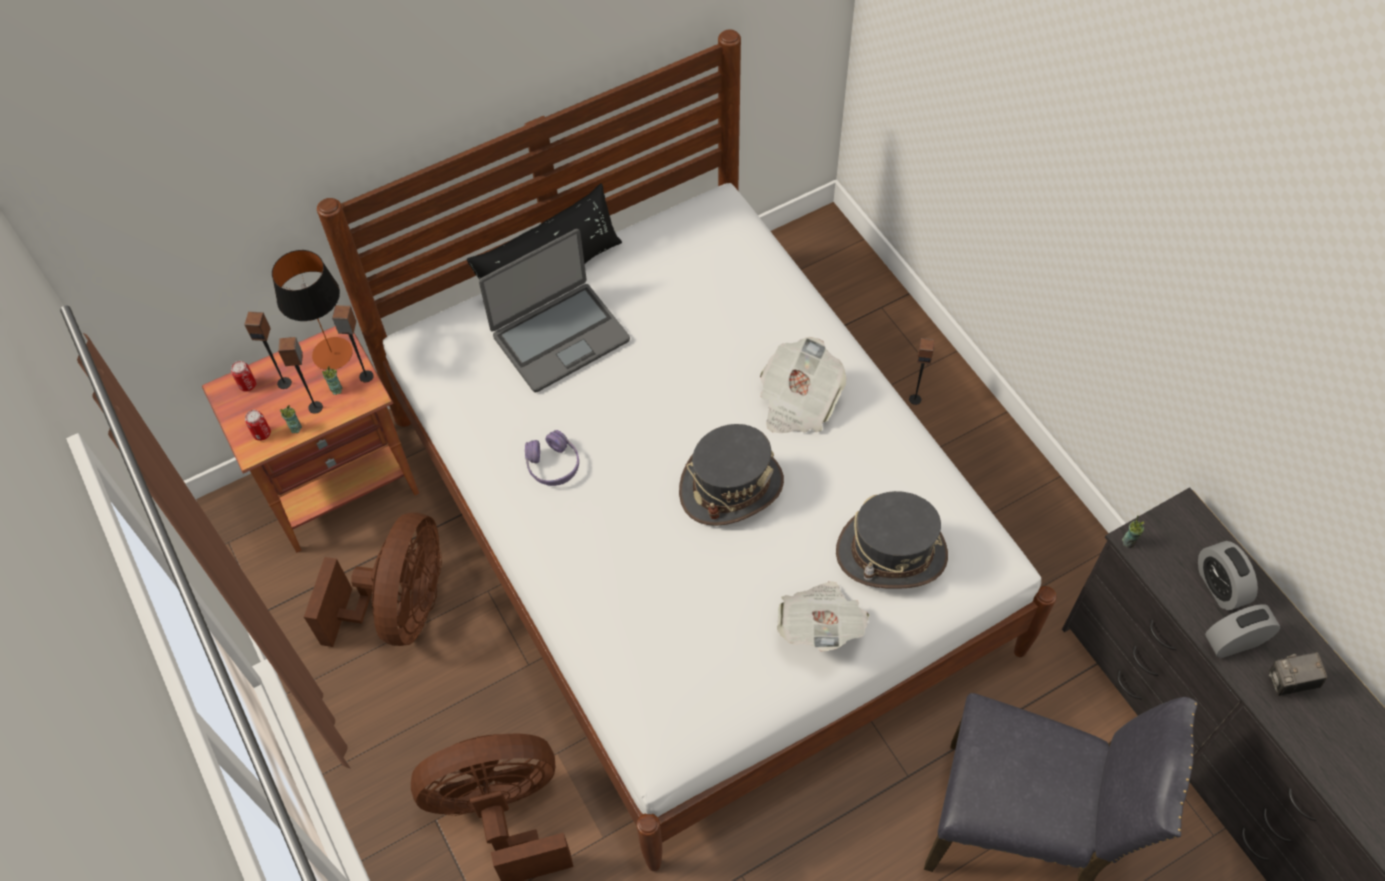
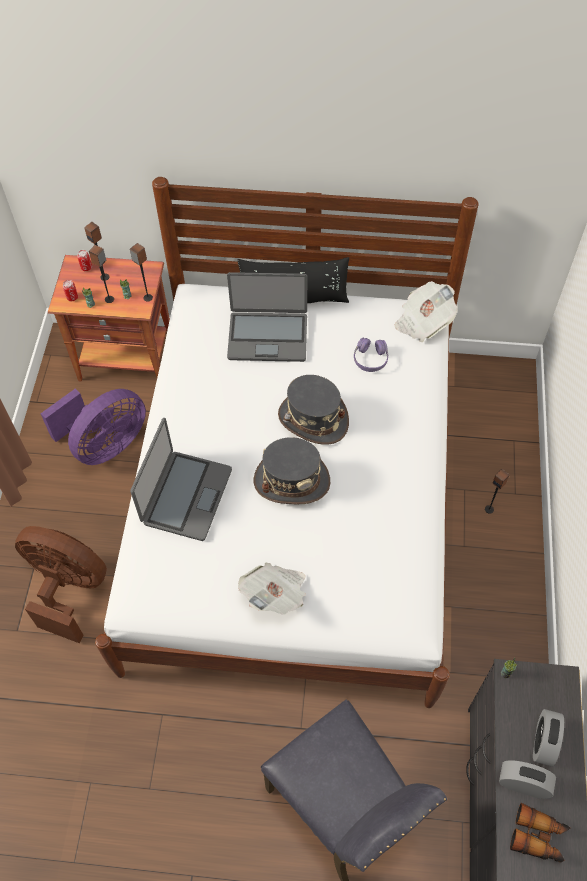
camera: 35 degrees right, 0 degrees up
table lamp [272,250,353,370] -> none
brown fan [304,512,442,647] -> purple fan [41,389,146,465]
purple headphones [525,430,579,486] -> purple headphones moved to [354,338,388,372]
newspaper [760,337,847,433] -> newspaper moved to [395,281,457,342]
grey hat [836,491,948,589] -> grey hat moved to [278,375,349,445]
camera [1269,652,1327,696] -> binoculars [510,803,570,862]
none -> laptop [130,418,232,541]

